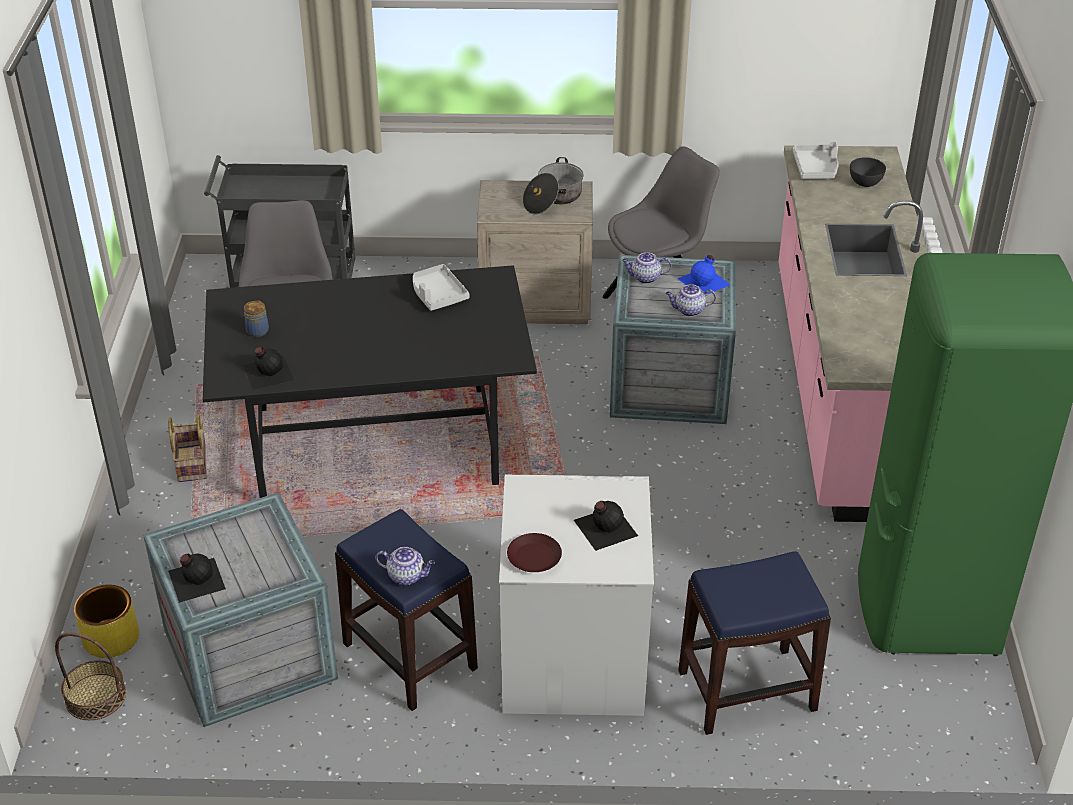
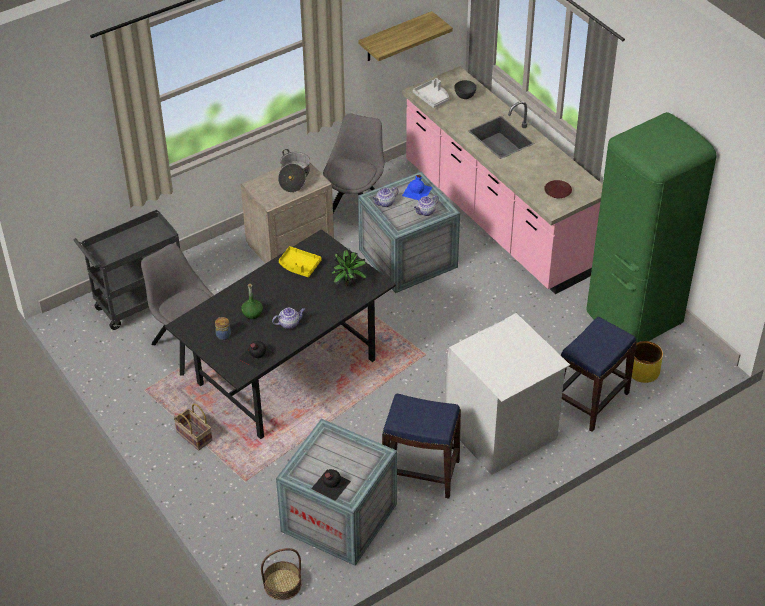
camera: 35 degrees left, 5 degrees up
yellow planter [74,584,139,658] -> yellow planter moved to [632,341,663,383]
teapot [375,547,435,585] -> teapot moved to [272,308,305,329]
grey tray [413,264,470,311] -> yellow tray [279,246,322,277]
brown plate [507,533,562,572] -> brown plate moved to [544,180,572,198]
black bottle [574,501,638,551] -> none
none -> green bottle [241,284,263,319]
none -> potted plant [331,249,367,286]
none -> shelf [358,11,453,61]

